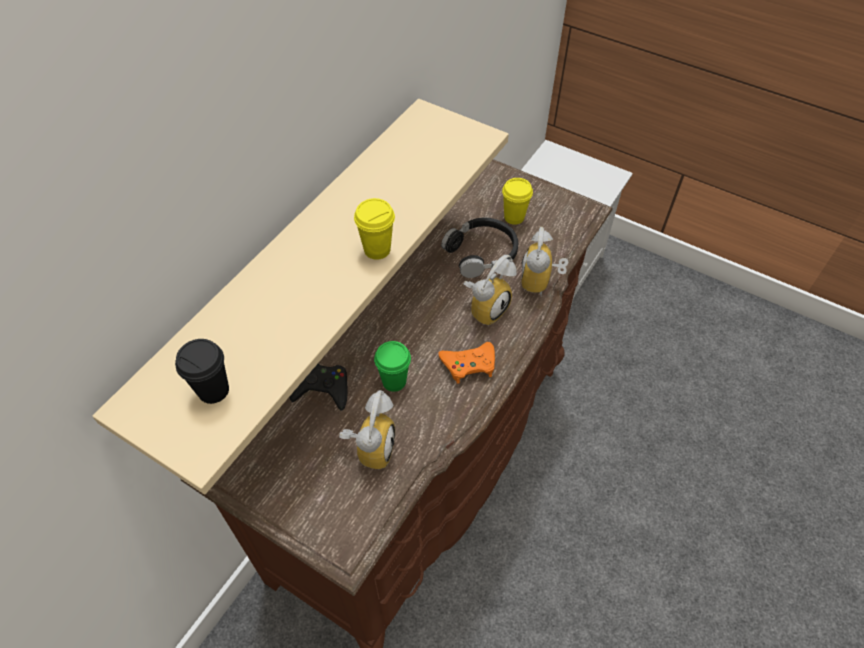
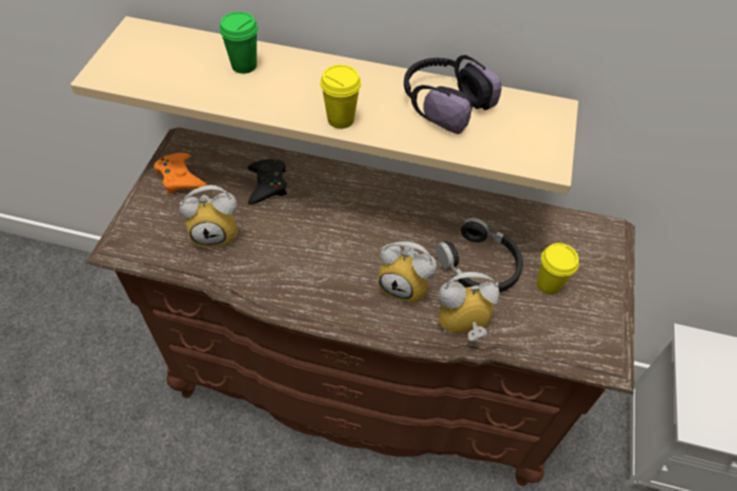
camera: 70 degrees right, 0 degrees up
black cup [175,339,229,404] -> none
green cup [374,341,411,392] -> green cup moved to [219,12,258,74]
orange game controller [438,342,495,384] -> orange game controller moved to [154,153,207,194]
none -> headphones [404,55,502,134]

